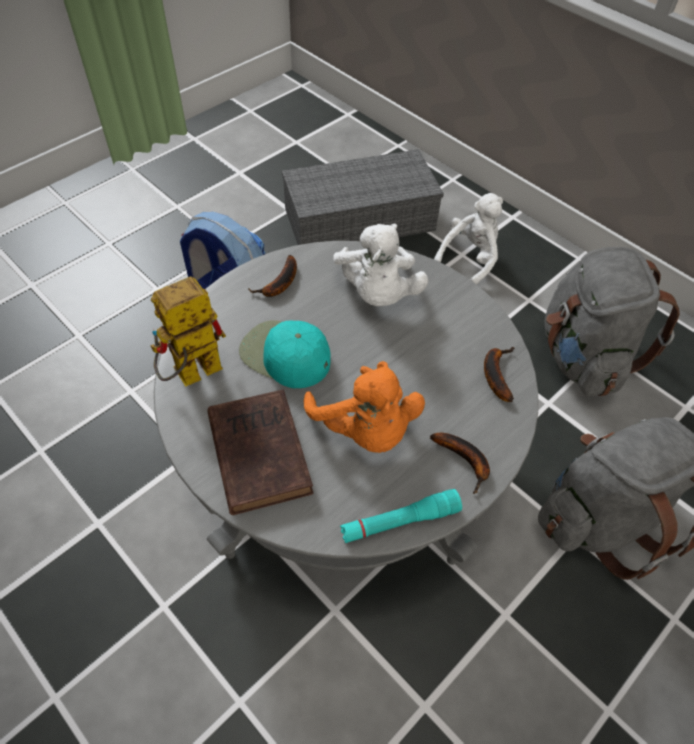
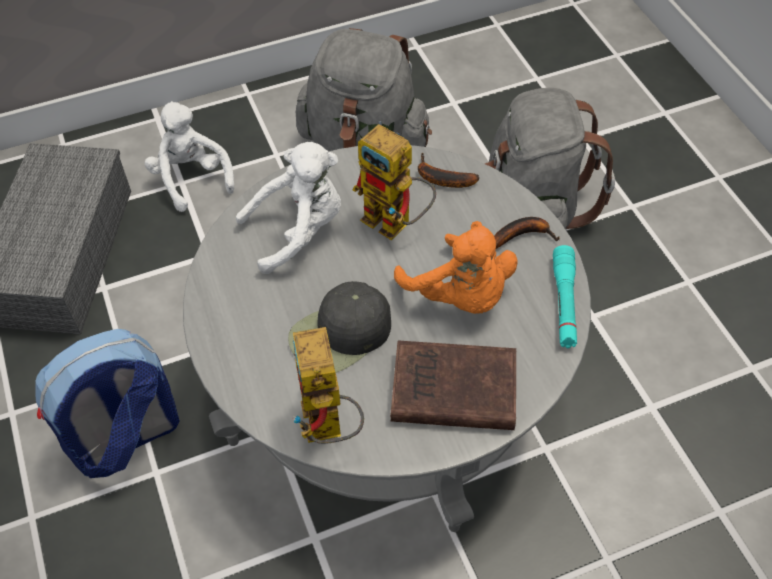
camera: 65 degrees left, 0 degrees up
turquoise cap [239,320,331,388] -> black cap [288,281,391,373]
banana [248,255,297,297] -> none
orange plush toy [303,361,425,453] -> orange plush toy turned 60 degrees clockwise [394,221,518,314]
white plush toy [333,224,428,306] -> white plush toy turned 45 degrees counterclockwise [236,142,341,274]
none -> toy robot [352,124,436,240]

